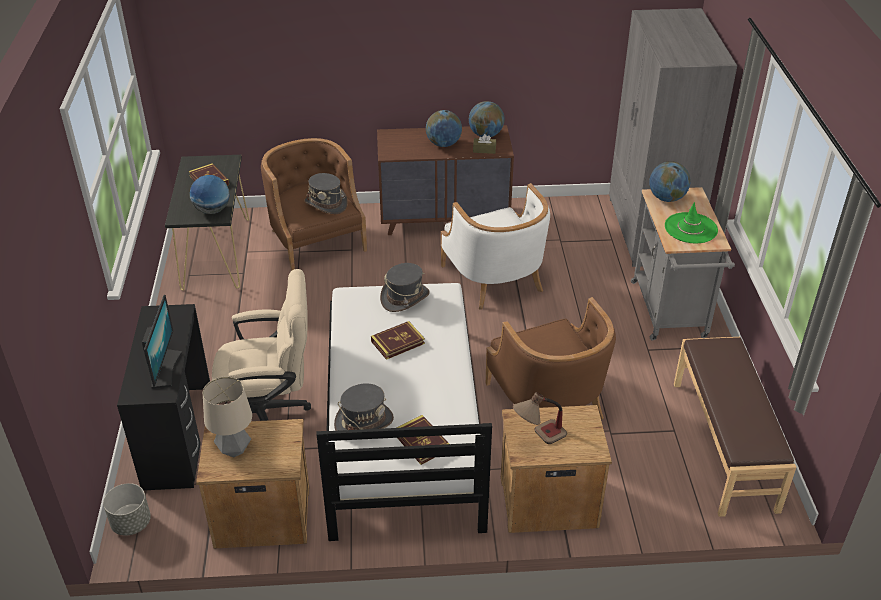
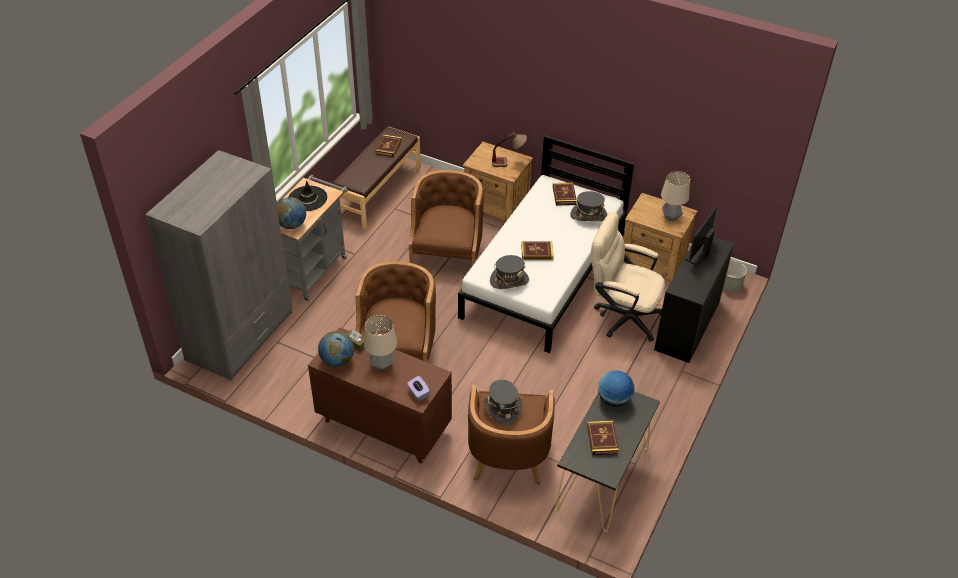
camera: 150 degrees left, 5 degrees up
globe [426,110,462,147] -> table lamp [364,315,397,371]
white armchair [441,183,550,310] -> brown armchair [355,261,436,362]
green hat [665,202,718,243] -> black hat [288,181,327,211]
none -> book [375,134,402,157]
none -> purple tissue box [407,376,430,401]

